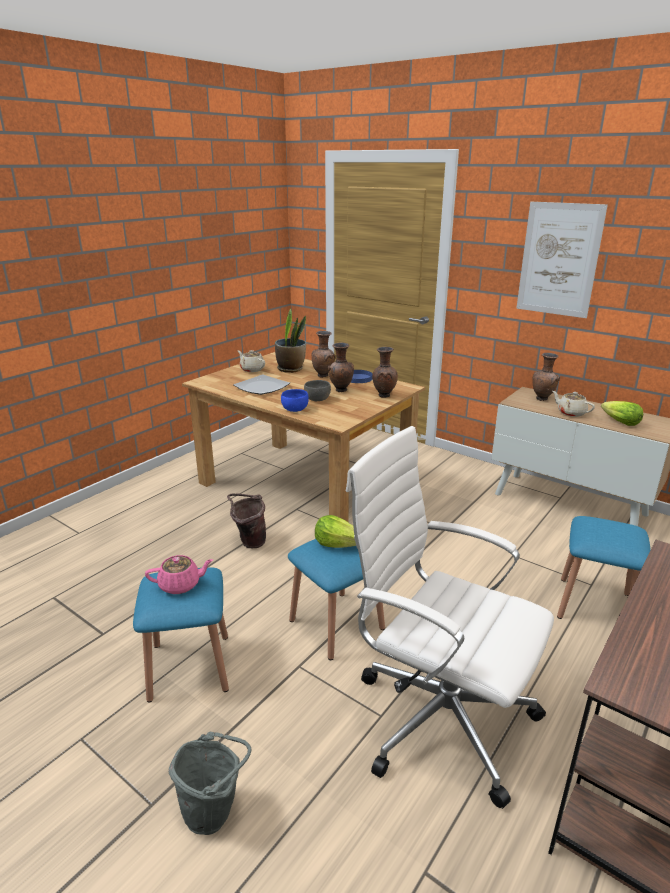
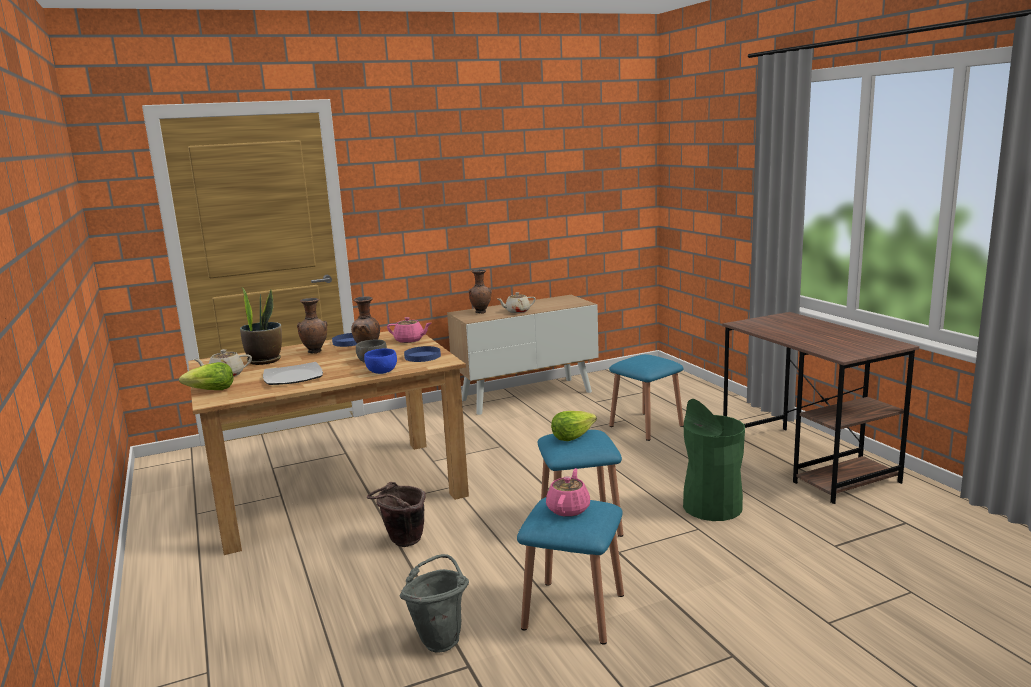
camera: 60 degrees left, 10 degrees down
grey bucket [169,731,252,835] -> grey bucket moved to [399,554,469,653]
white office chair [346,426,554,809] -> green trash can [683,399,745,521]
brown vase [372,347,398,398] -> pink teapot [387,317,431,343]
picture [516,202,608,318] -> none
lettuce [601,401,643,426] -> lettuce moved to [179,362,234,390]
none -> blue plate [404,346,441,362]

